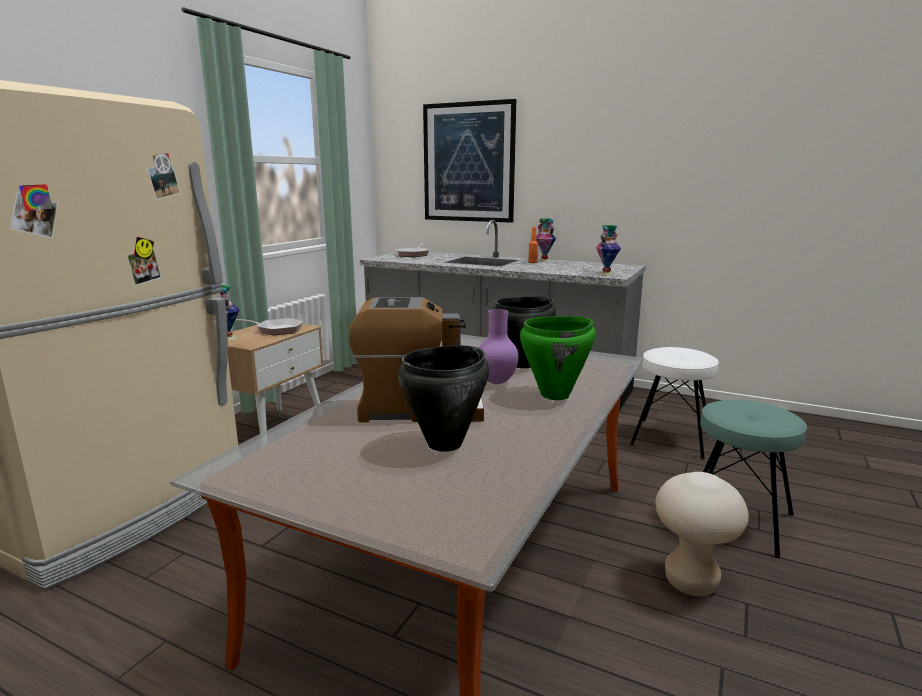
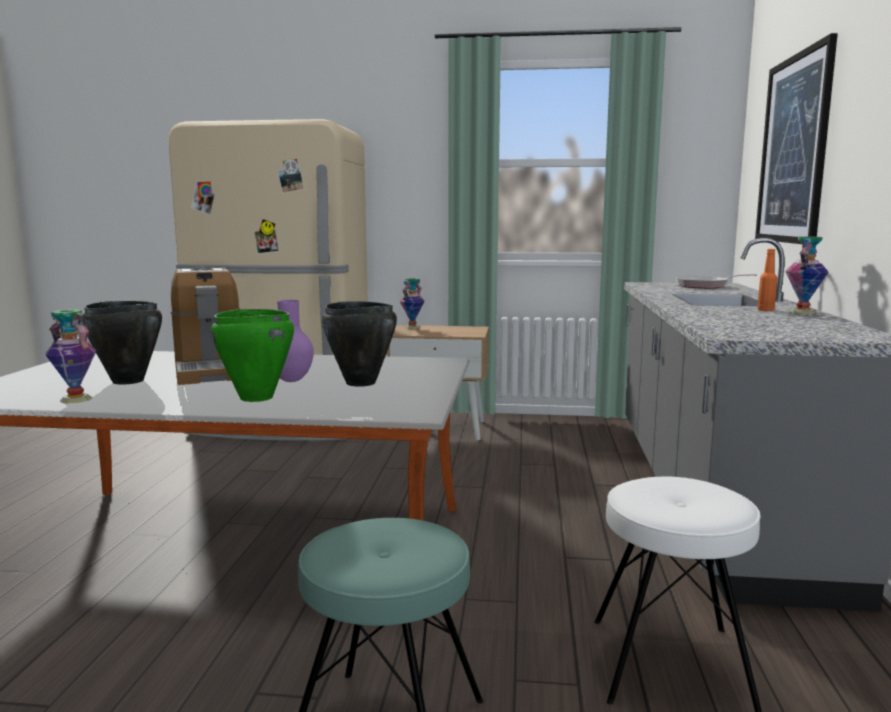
camera: 70 degrees right, 5 degrees down
frying pan [235,318,304,335] -> none
vase [596,225,621,275] -> vase moved to [46,310,96,403]
beige stool [655,472,749,596] -> none

